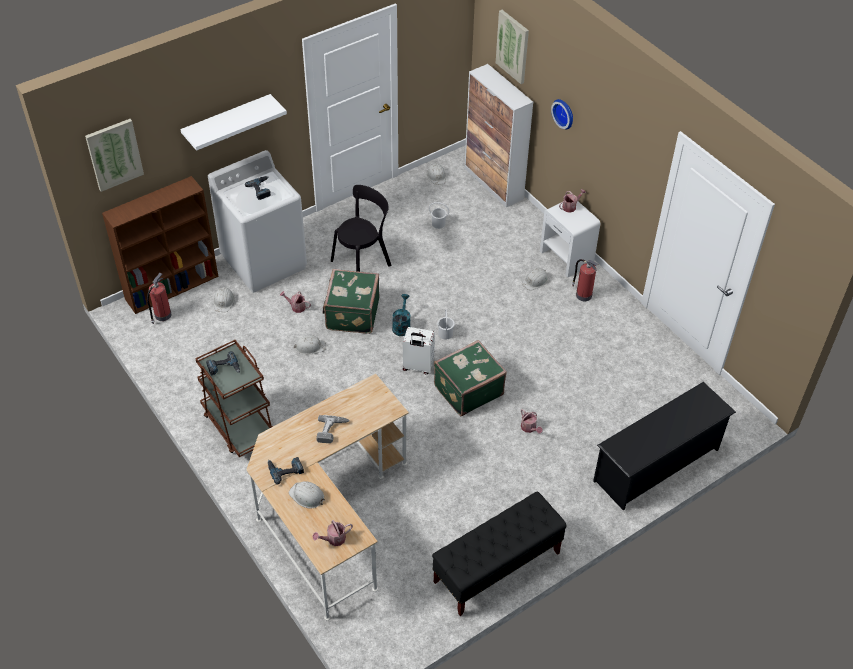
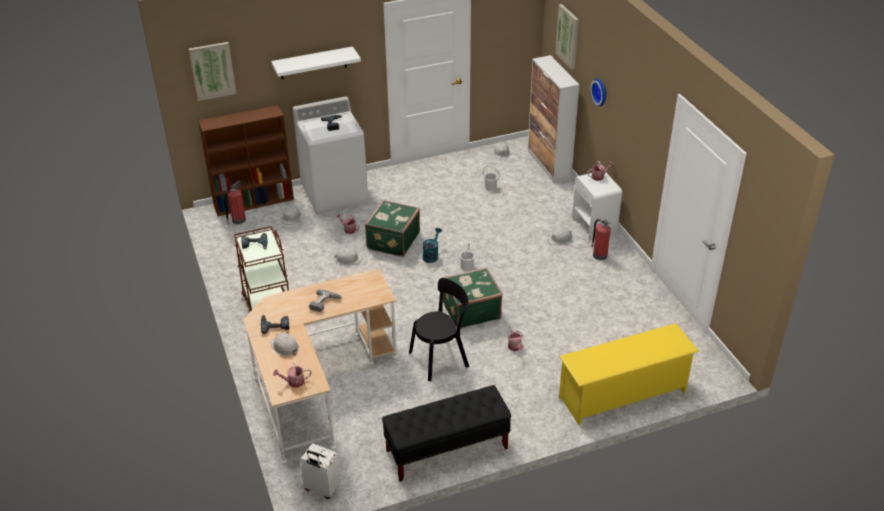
camera: 15 degrees right, 10 degrees down
black chair [331,185,392,272] -> black chair moved to [409,278,469,381]
white suitcase [403,327,435,374] -> white suitcase moved to [300,443,341,499]
black shoe rack [593,382,736,510] -> yellow shoe rack [559,323,699,425]

